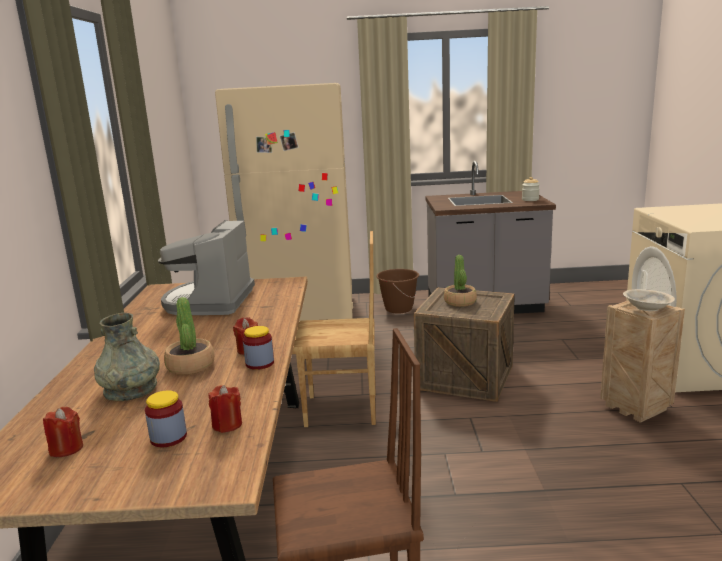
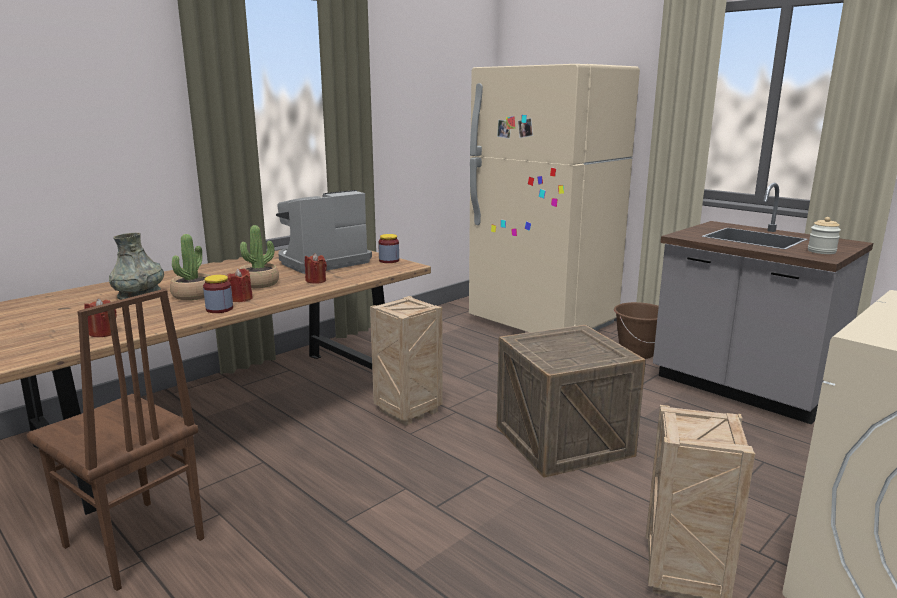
camera: 45 degrees right, 0 degrees up
red candle [43,407,83,457] -> red candle moved to [305,253,327,284]
jar [145,391,187,447] -> jar moved to [378,234,399,263]
brown chair [292,231,376,427] -> crate [370,296,443,425]
potted plant [444,255,477,307] -> potted plant moved to [239,225,279,288]
beige bowl [623,289,675,311] -> none

